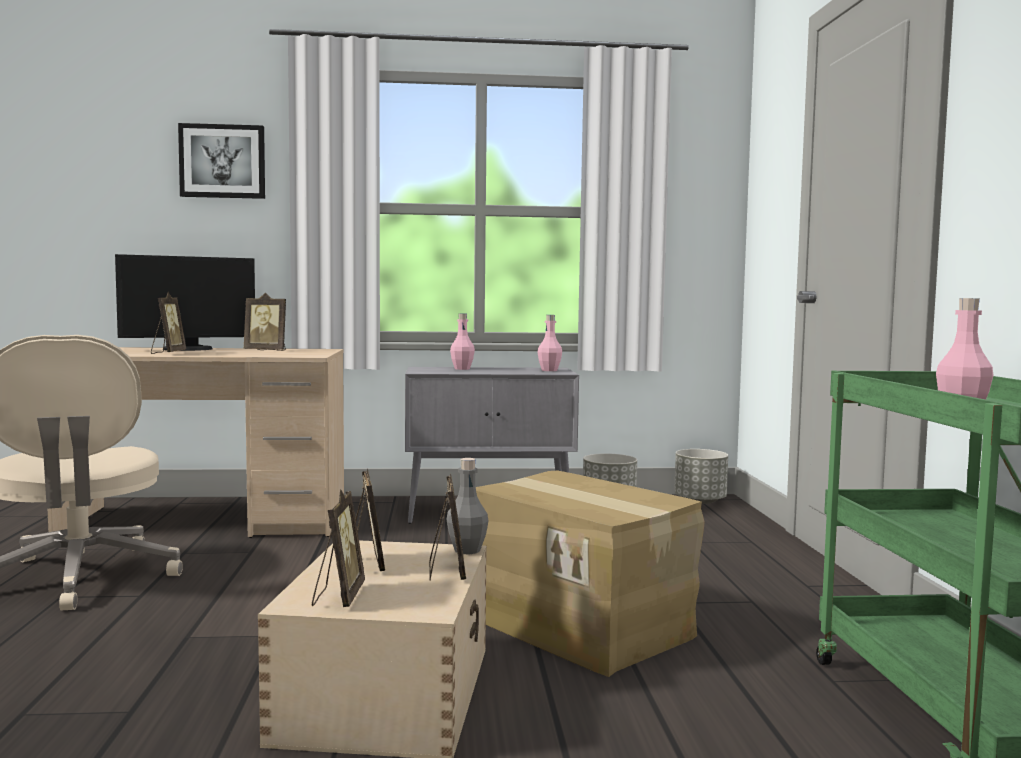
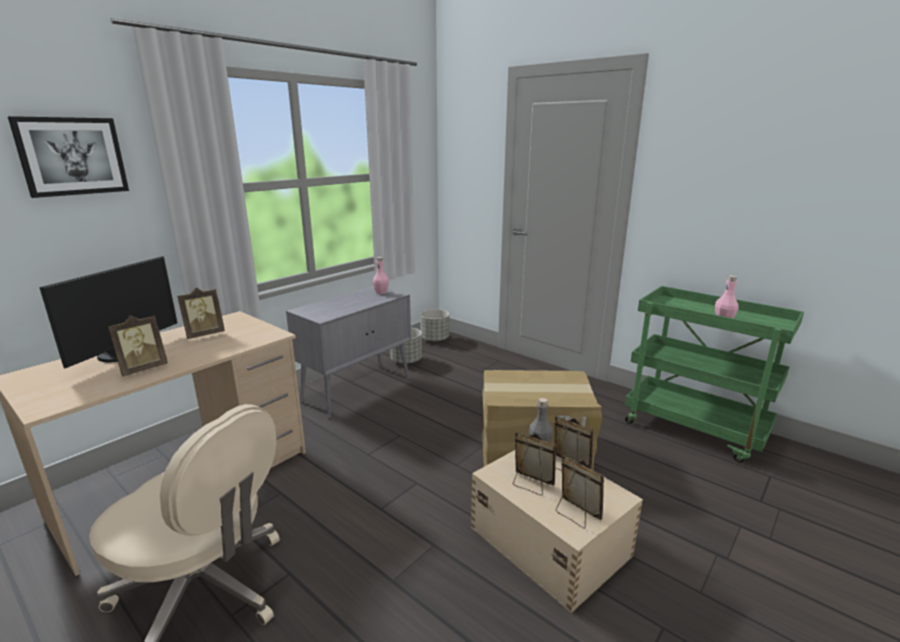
camera: 45 degrees left, 15 degrees up
picture frame [151,292,186,354] -> picture frame turned 90 degrees clockwise [108,315,168,376]
pink bottle [450,313,475,370] -> none

